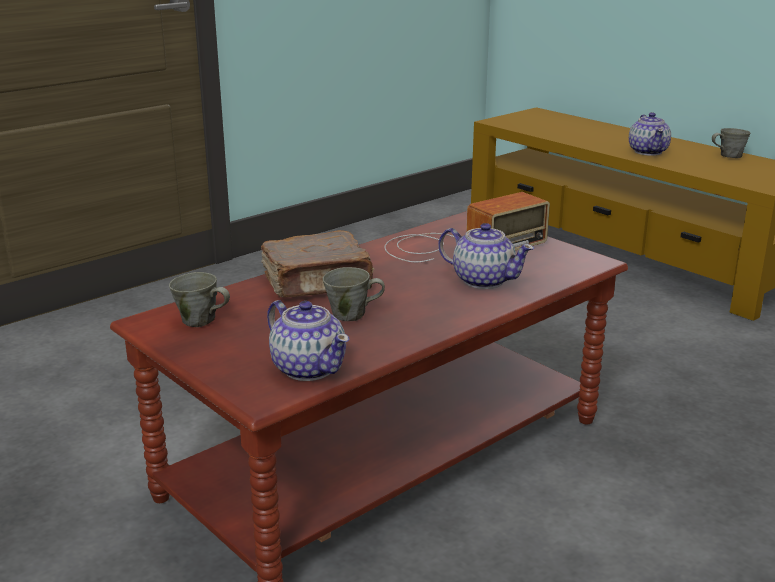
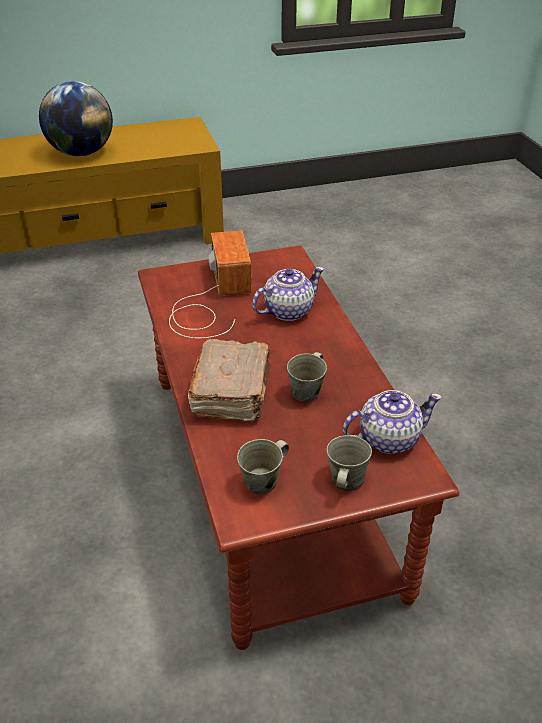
camera: 65 degrees left, 15 degrees up
teapot [629,112,671,156] -> globe [39,81,113,156]
grey mug [712,128,751,158] -> grey mug moved to [326,435,372,491]

